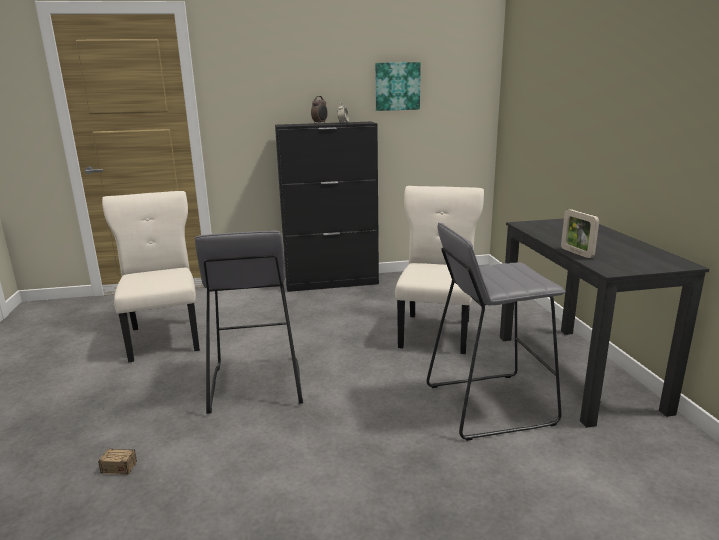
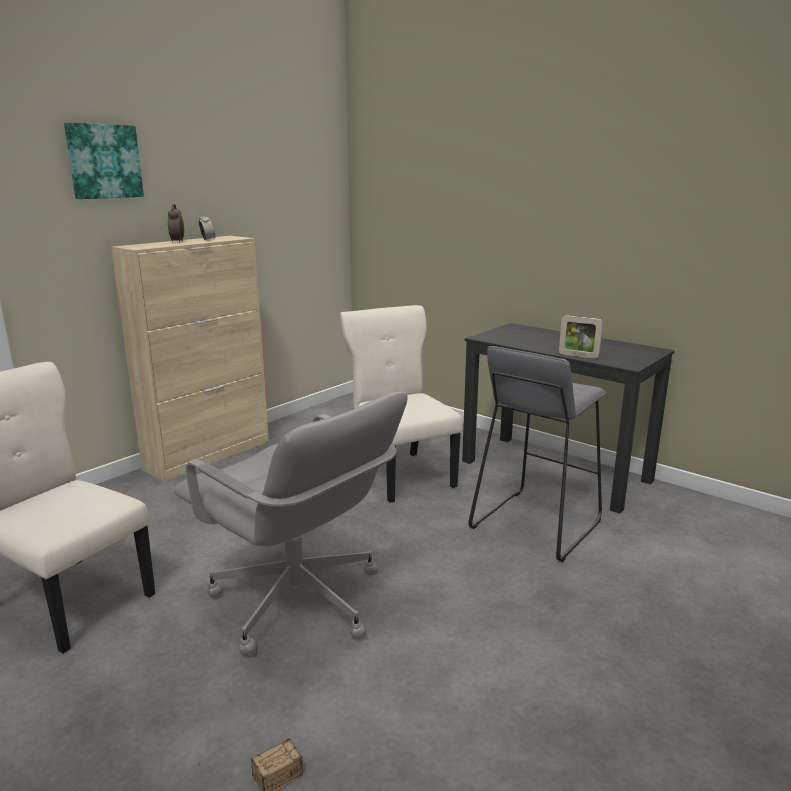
camera: 40 degrees left, 0 degrees up
grey stool [195,230,303,414] -> grey office chair [174,391,408,656]
black cabinet [275,122,379,292] -> beige cabinet [111,236,269,482]
picture [375,62,421,111] -> picture moved to [64,122,144,199]

